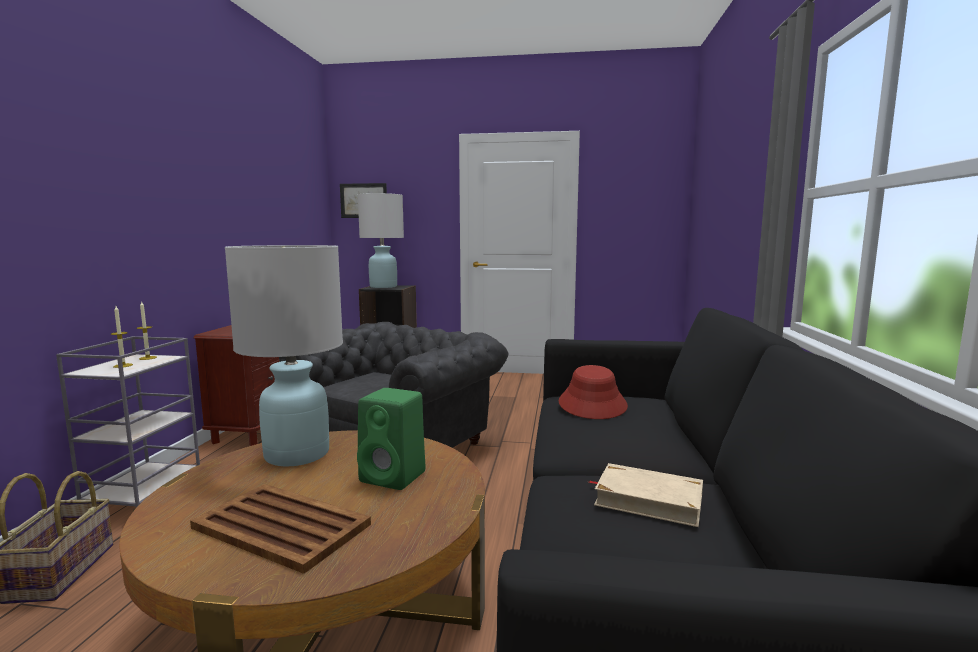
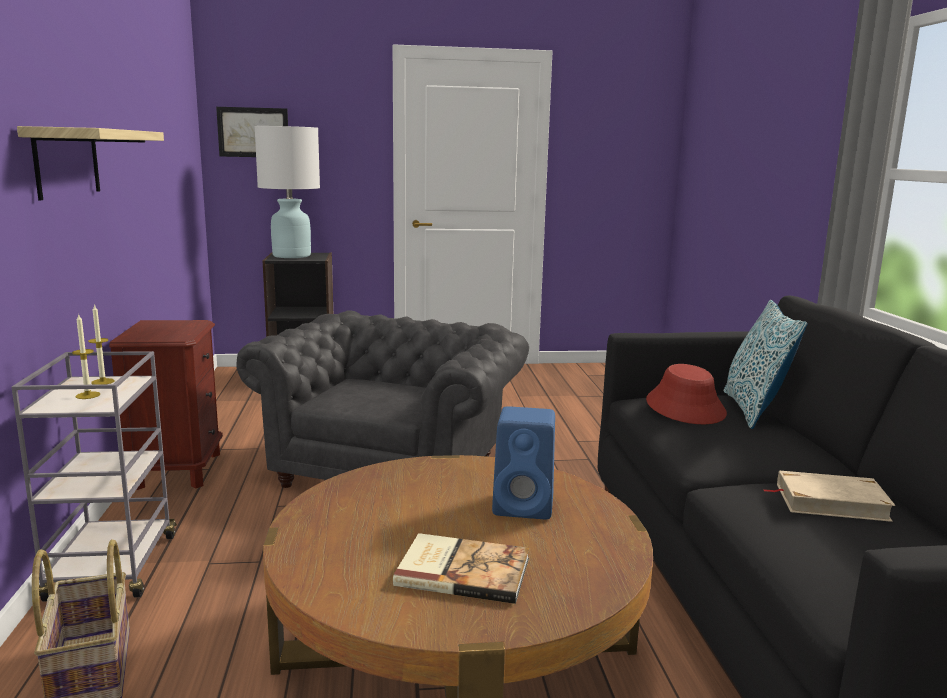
camera: 15 degrees left, 5 degrees up
brown tray [190,484,371,574] -> book [393,533,529,604]
white table lamp [225,245,343,466] -> none
green speaker [357,388,425,490] -> blue speaker [492,406,555,519]
none -> shelf [17,126,164,200]
none -> pillow [724,300,808,429]

